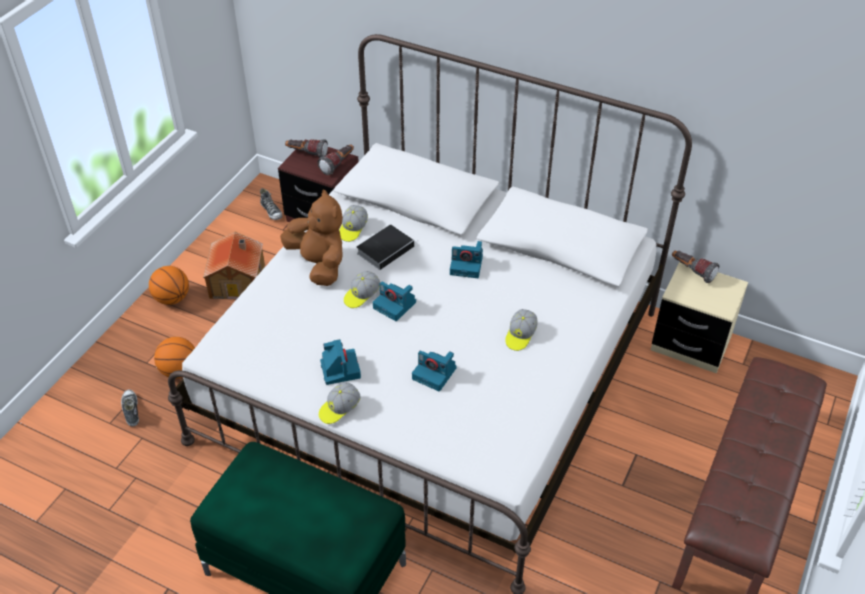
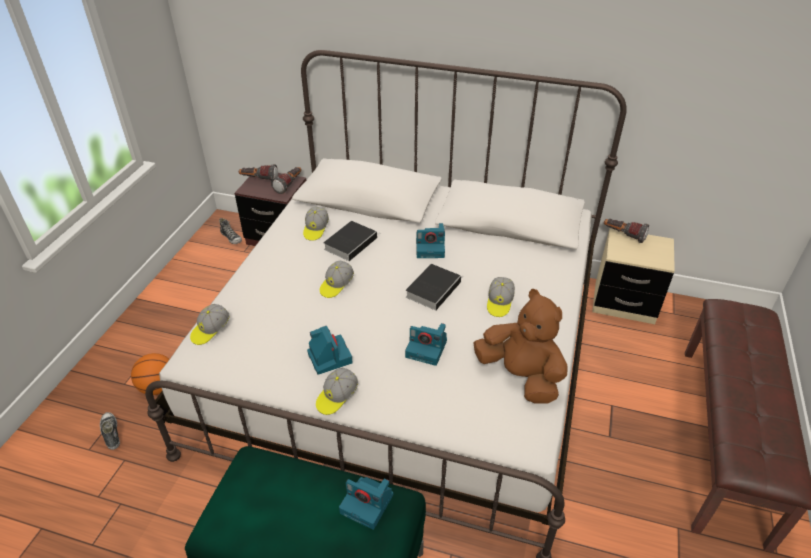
camera: 10 degrees left, 5 degrees down
basketball [149,266,189,305] -> none
toy house [203,232,265,299] -> none
brown plush toy [280,190,343,286] -> brown plush toy moved to [473,289,568,404]
camera [373,282,416,321] -> camera moved to [339,477,393,530]
none -> cap [190,304,230,345]
none -> book [406,264,462,311]

